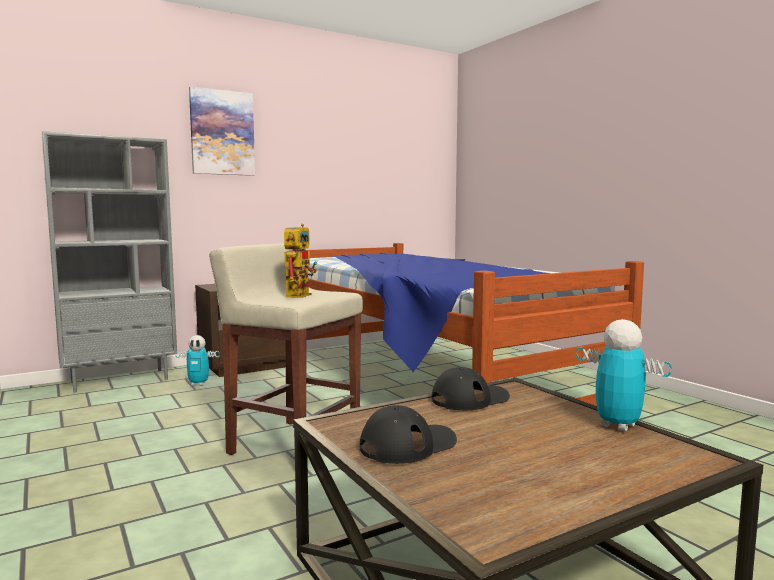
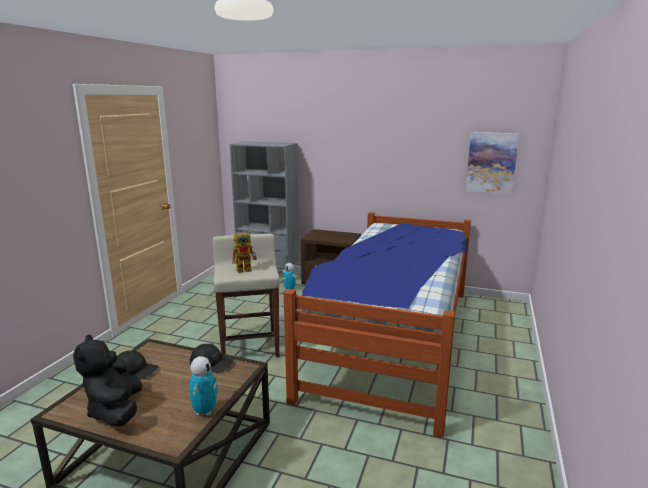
camera: 50 degrees right, 10 degrees up
picture [189,86,255,176] -> picture moved to [466,132,519,194]
none -> black plush toy [73,334,142,426]

